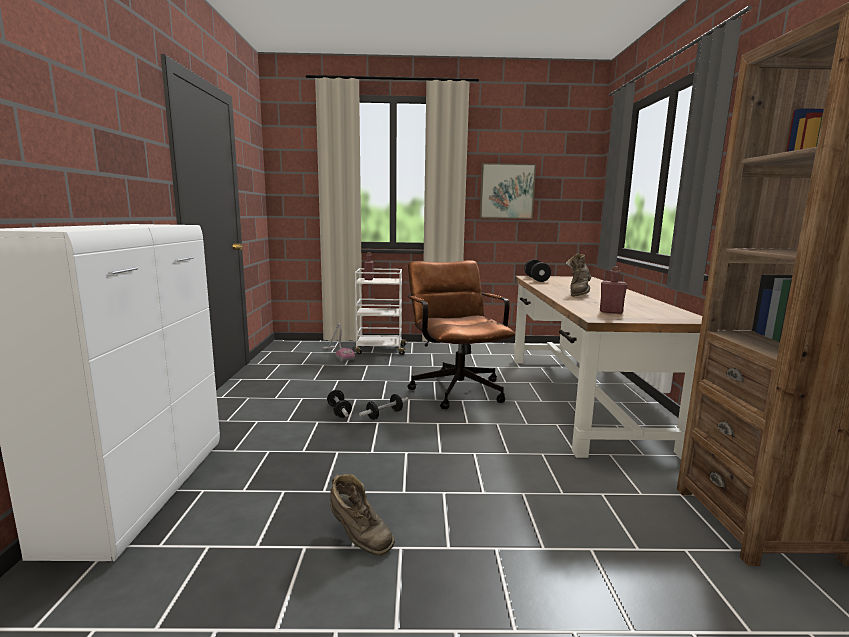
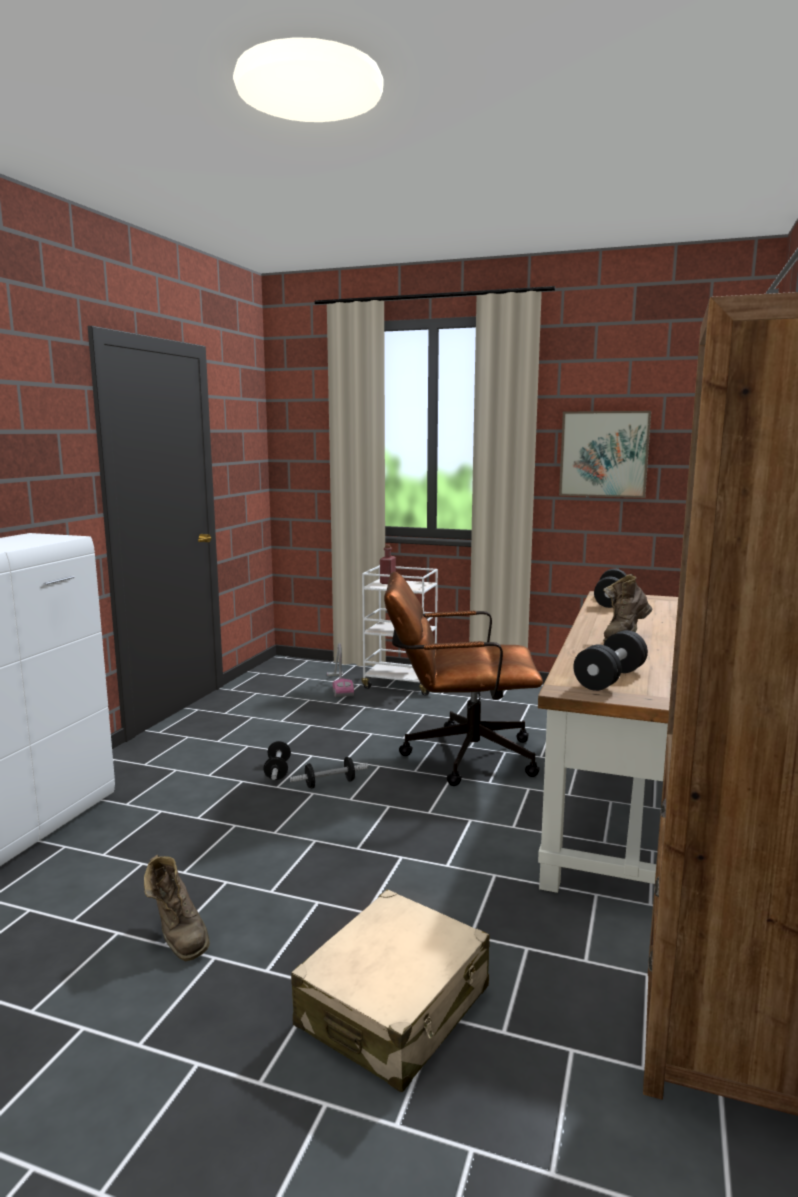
camera: 20 degrees right, 0 degrees up
brown office chair [407,260,515,409] -> brown office chair turned 90 degrees counterclockwise [384,572,543,786]
red bottle [600,266,627,314] -> black dumbbell [573,630,648,691]
none -> beige suitcase [291,889,490,1092]

